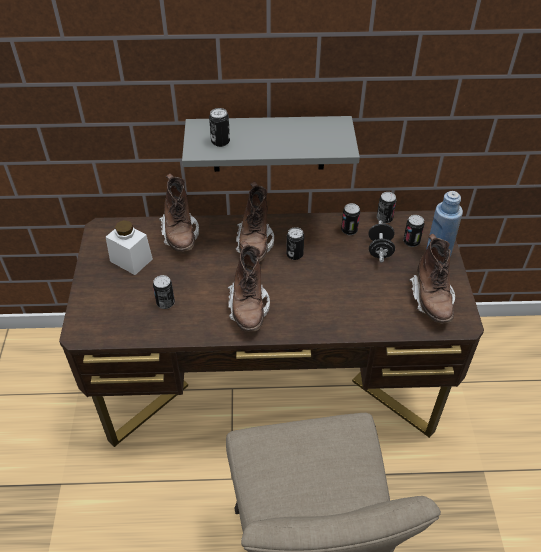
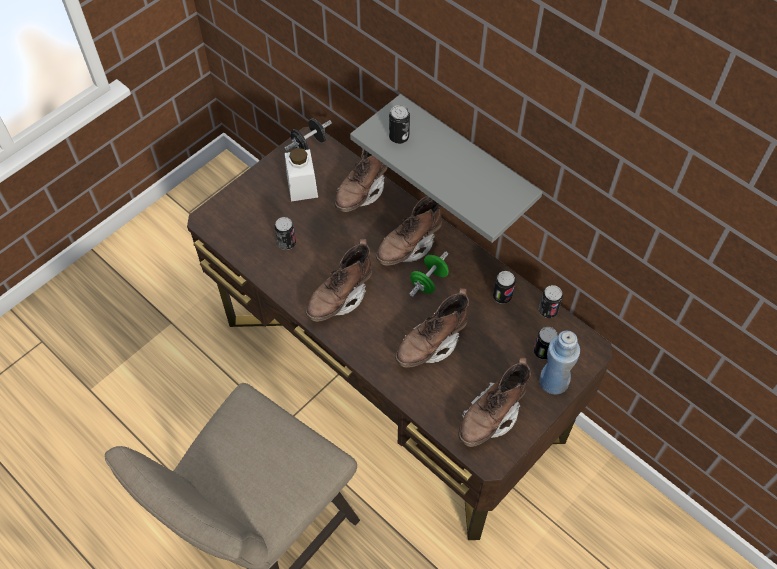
camera: 45 degrees right, 10 degrees up
can [286,227,304,260] -> green dumbbell [409,251,449,297]
black dumbbell [368,220,395,263] -> black dumbbell moved to [284,119,332,151]
none -> brown boot [395,288,469,368]

